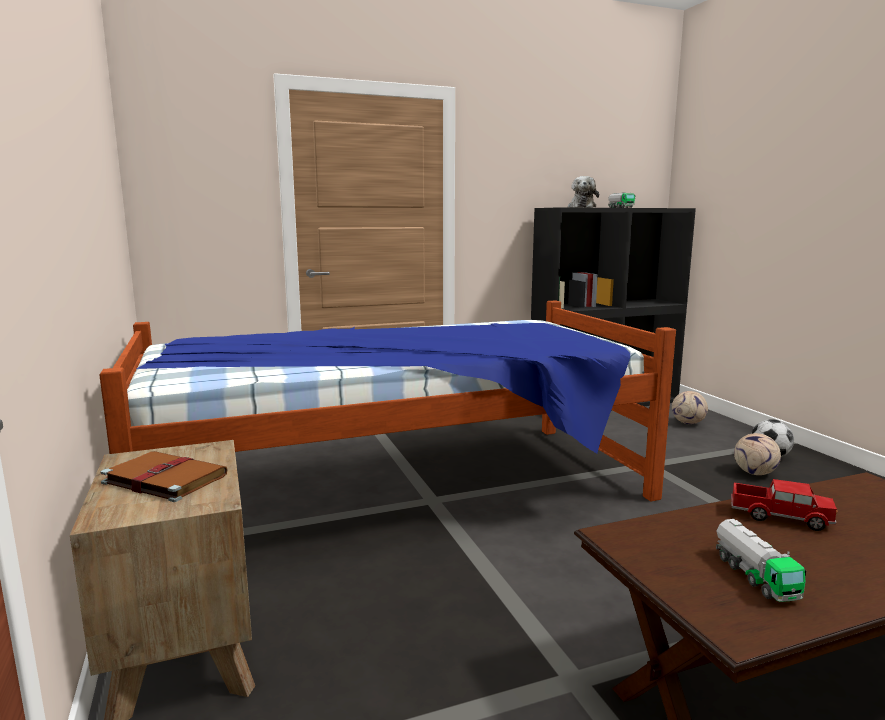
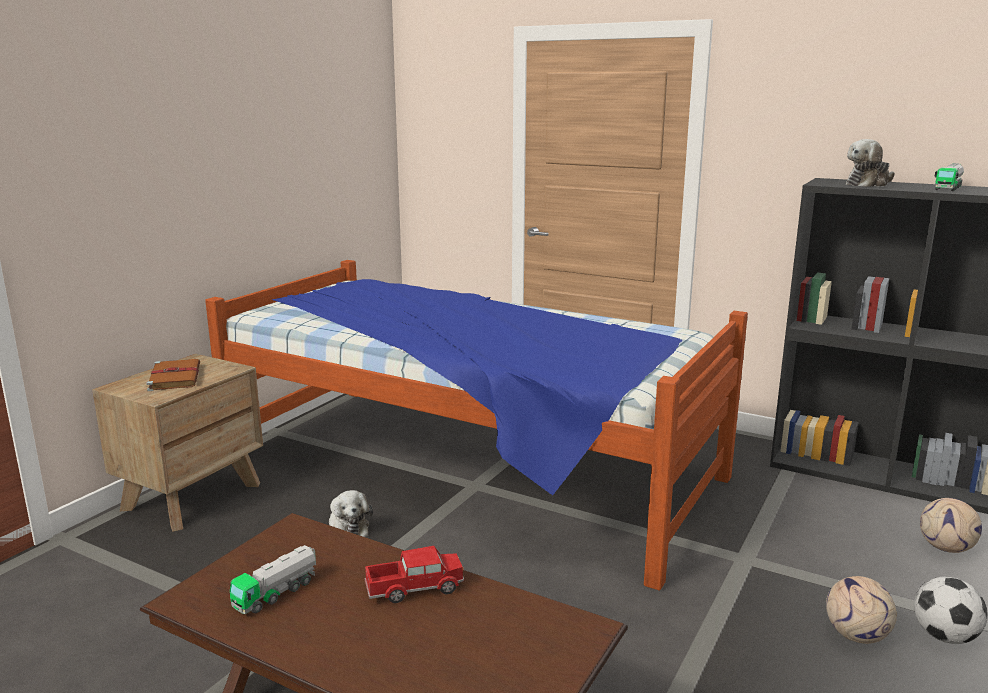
camera: 50 degrees right, 5 degrees up
toy truck [731,479,837,531] -> toy truck turned 90 degrees counterclockwise [365,546,464,603]
none -> plush toy [329,490,373,537]

